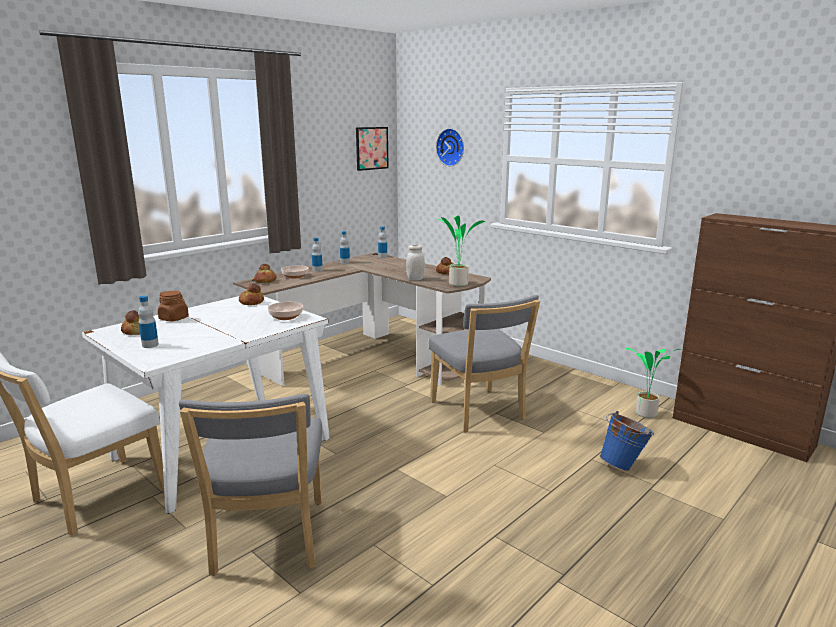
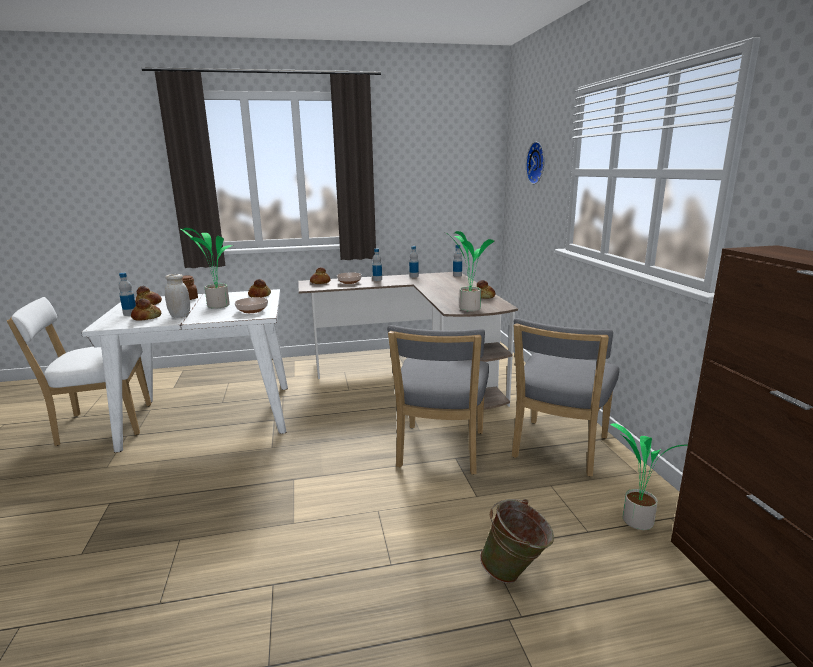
camera: 35 degrees right, 0 degrees up
grey chair [179,394,322,576] -> grey chair moved to [512,318,619,476]
picture [356,127,389,171] -> none
white jar [406,245,425,280] -> white jar moved to [165,274,190,318]
blue bucket [600,411,654,471] -> green bucket [480,499,554,583]
none -> bread [131,298,161,320]
none -> potted plant [180,228,232,309]

